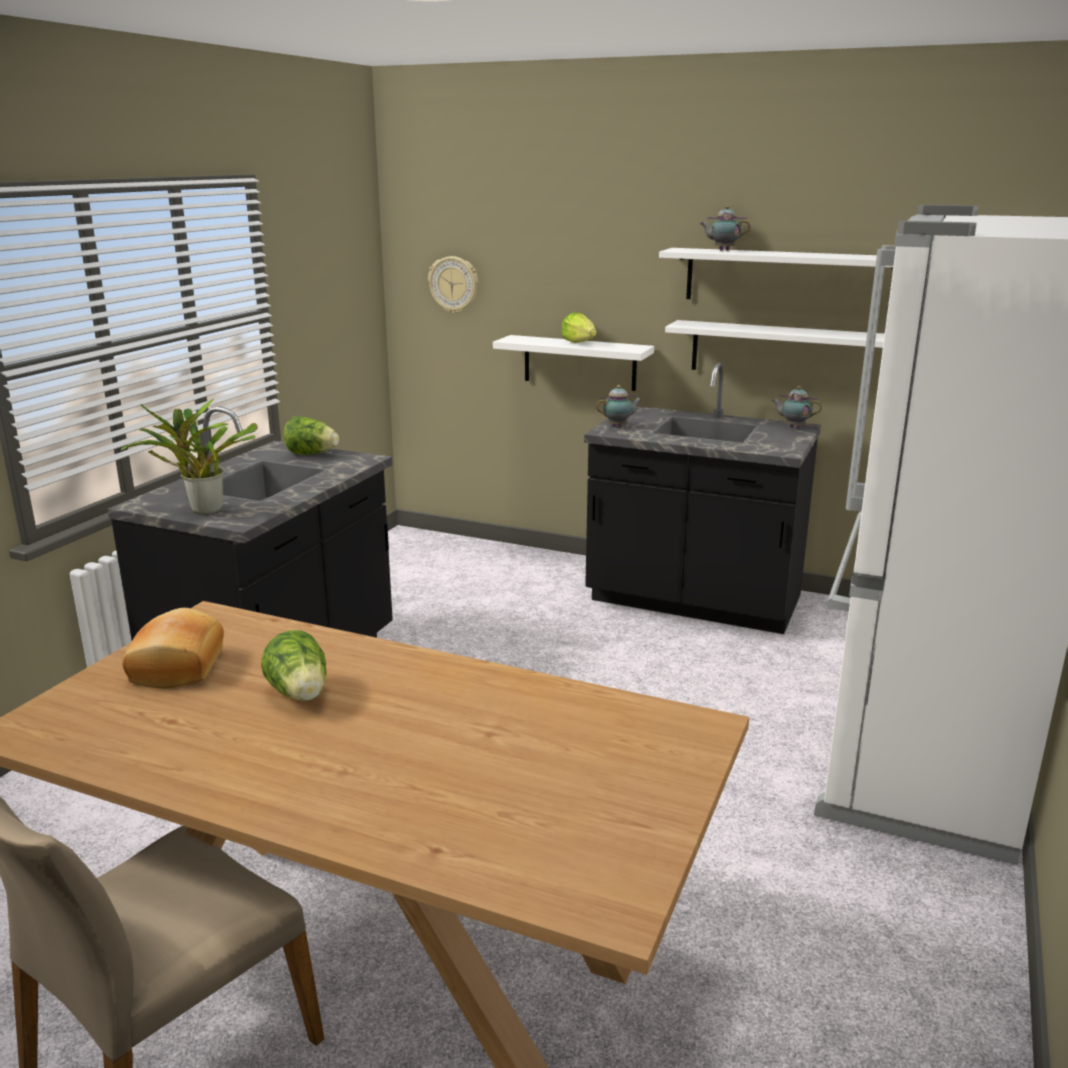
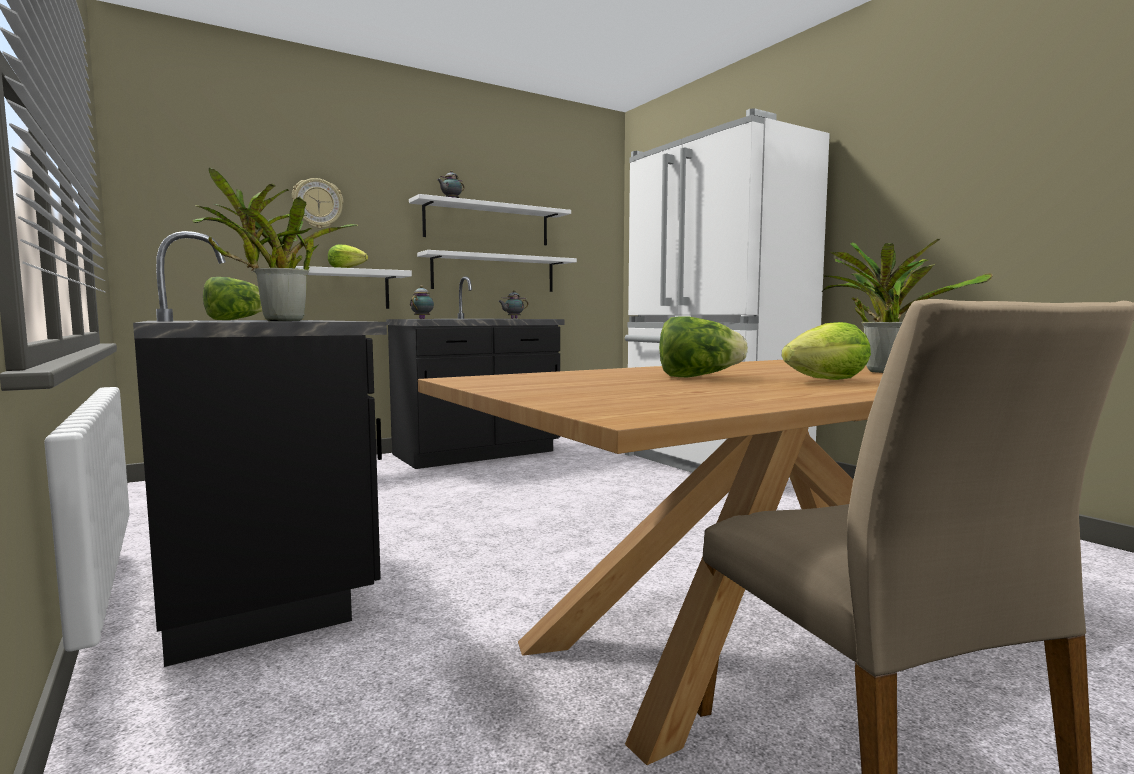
camera: 55 degrees left, 15 degrees down
bread [122,608,224,689] -> none
wall clock [428,256,478,314] -> wall clock moved to [292,178,343,229]
none -> lettuce [782,322,871,380]
none -> potted plant [821,239,993,373]

